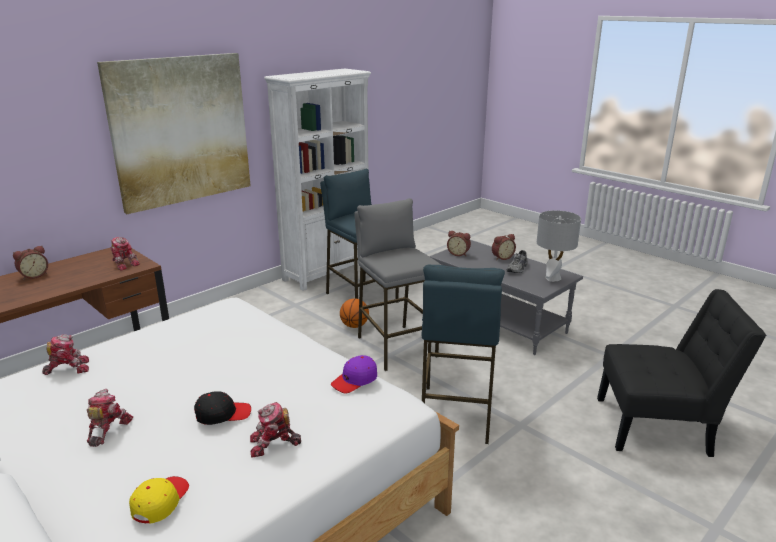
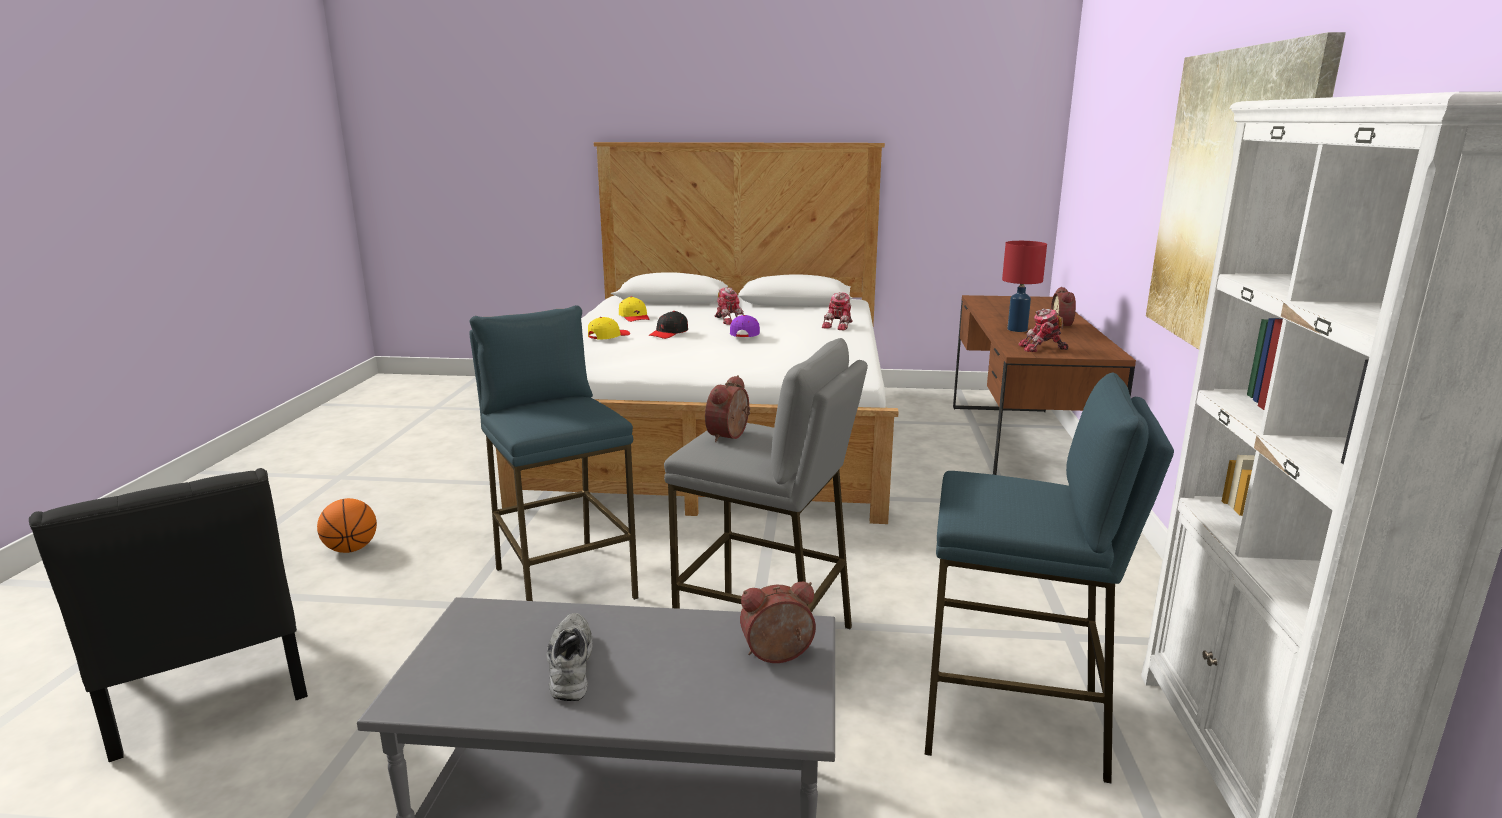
camera: 140 degrees right, 5 degrees down
toy robot [250,402,301,457] -> yellow cap [588,317,630,339]
purple cap [331,355,377,394] -> purple cap moved to [730,315,760,337]
basketball [340,299,369,328] -> basketball moved to [317,498,377,553]
alarm clock [492,234,516,260] -> alarm clock moved to [705,375,750,442]
grey table lamp [537,210,581,282] -> none
black chair [597,289,766,457] -> black chair turned 90 degrees counterclockwise [29,468,308,762]
none -> red table lamp [1002,241,1047,332]

